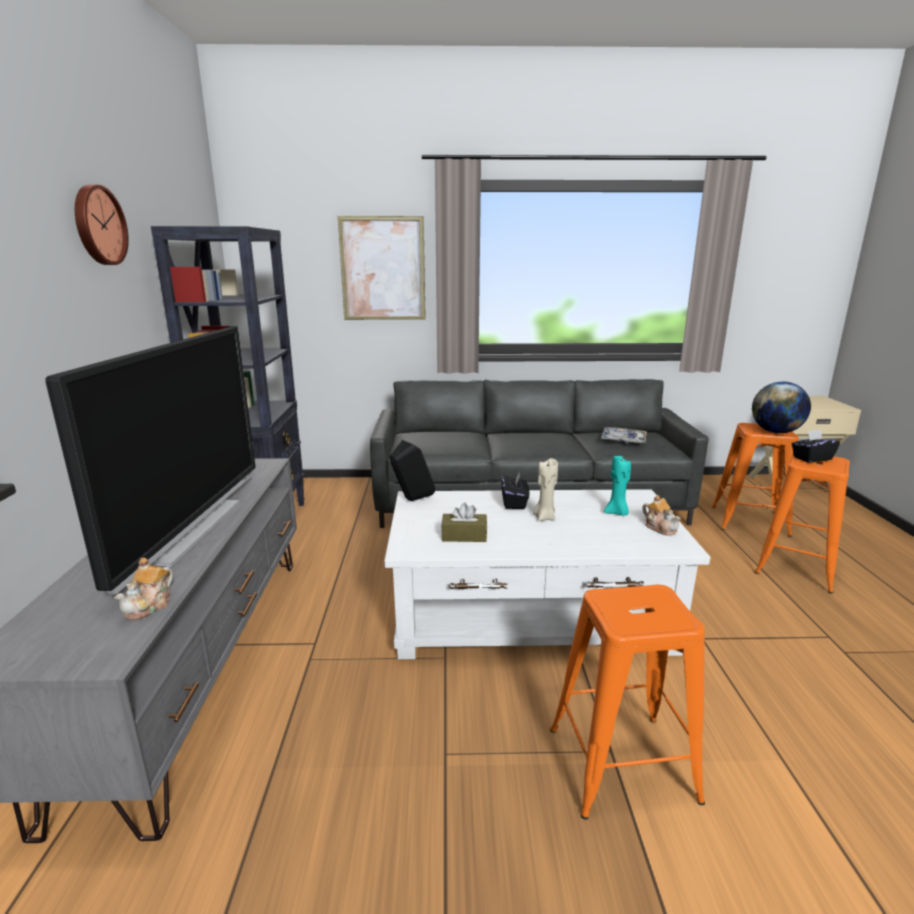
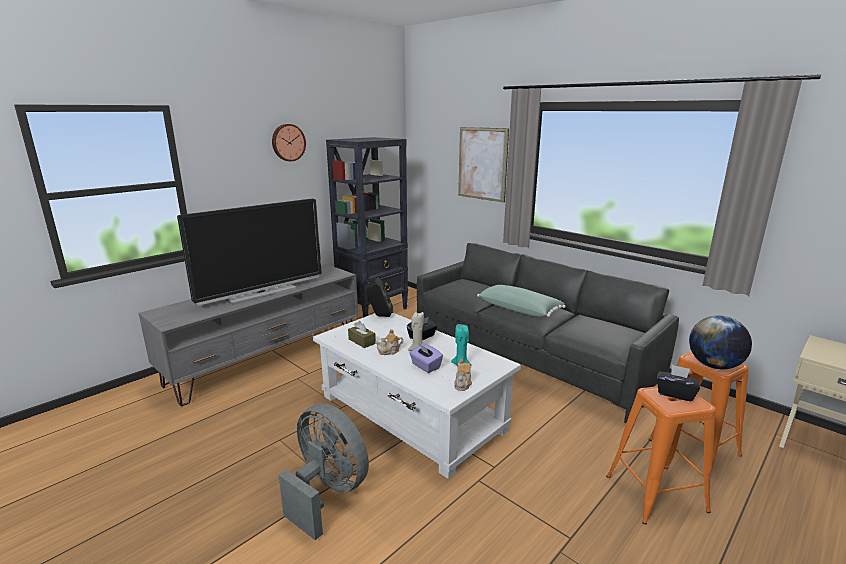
camera: 45 degrees right, 0 degrees up
teapot [114,558,173,620] -> teapot moved to [375,329,403,355]
orange stool [550,585,705,820] -> grey fan [278,403,369,540]
tray [601,427,647,443] -> none
none -> purple tissue box [409,343,443,373]
none -> green pillow [477,285,566,318]

